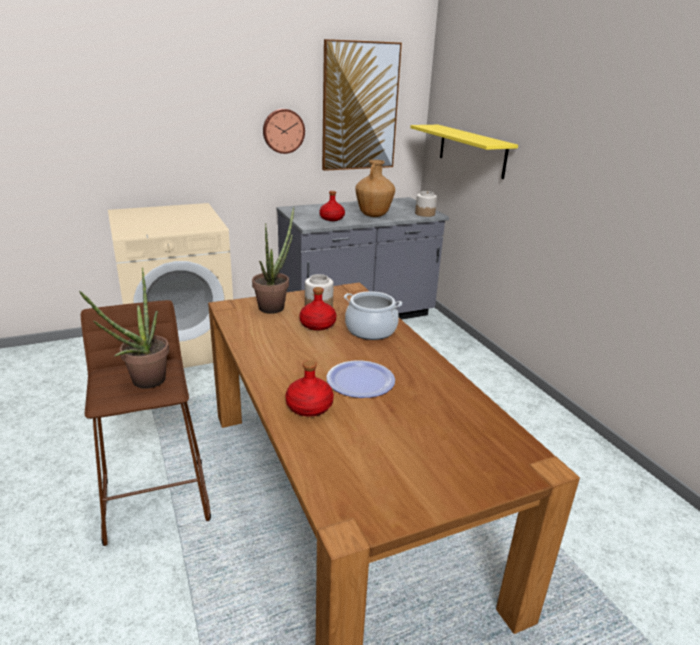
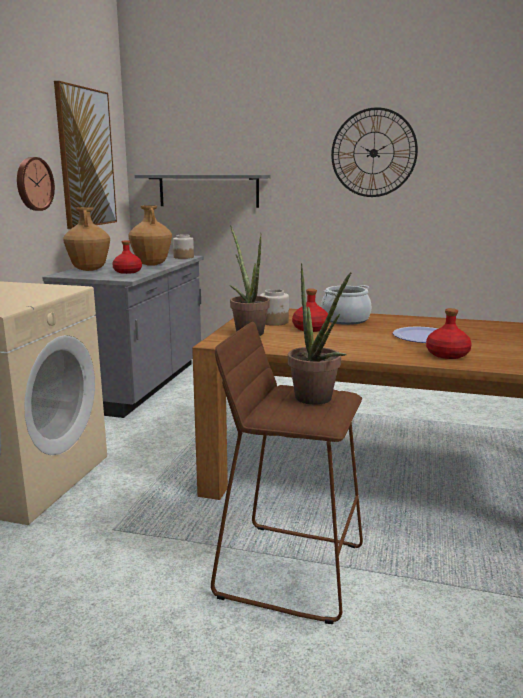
camera: 50 degrees left, 10 degrees down
yellow shelf [410,125,518,179] -> grey shelf [135,175,271,208]
none -> brown vase [63,207,110,271]
none -> wall clock [331,107,418,197]

